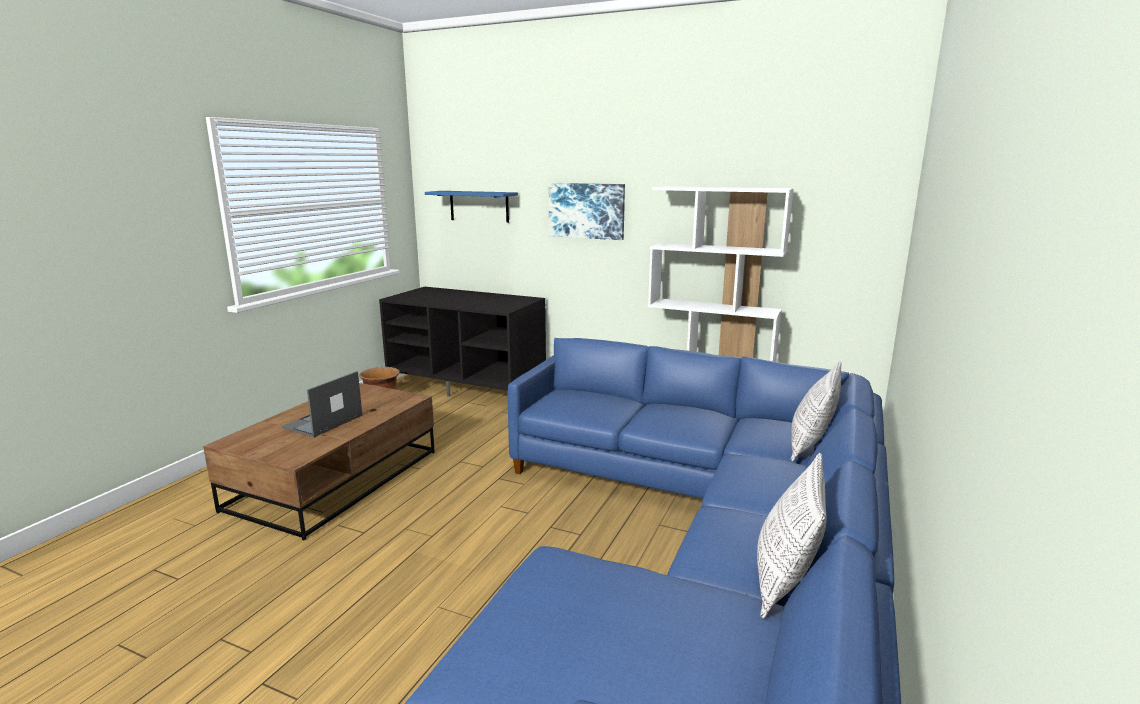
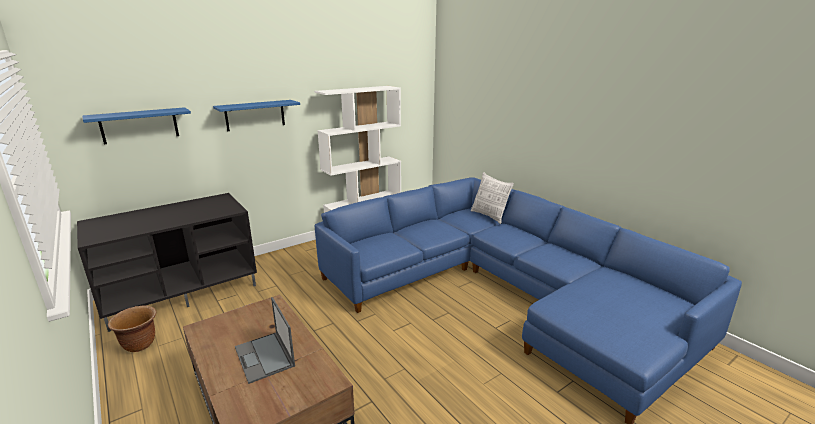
camera: 60 degrees left, 5 degrees up
picture [549,183,625,240] -> blue shelf [213,100,300,131]
pillow [757,453,827,618] -> none

